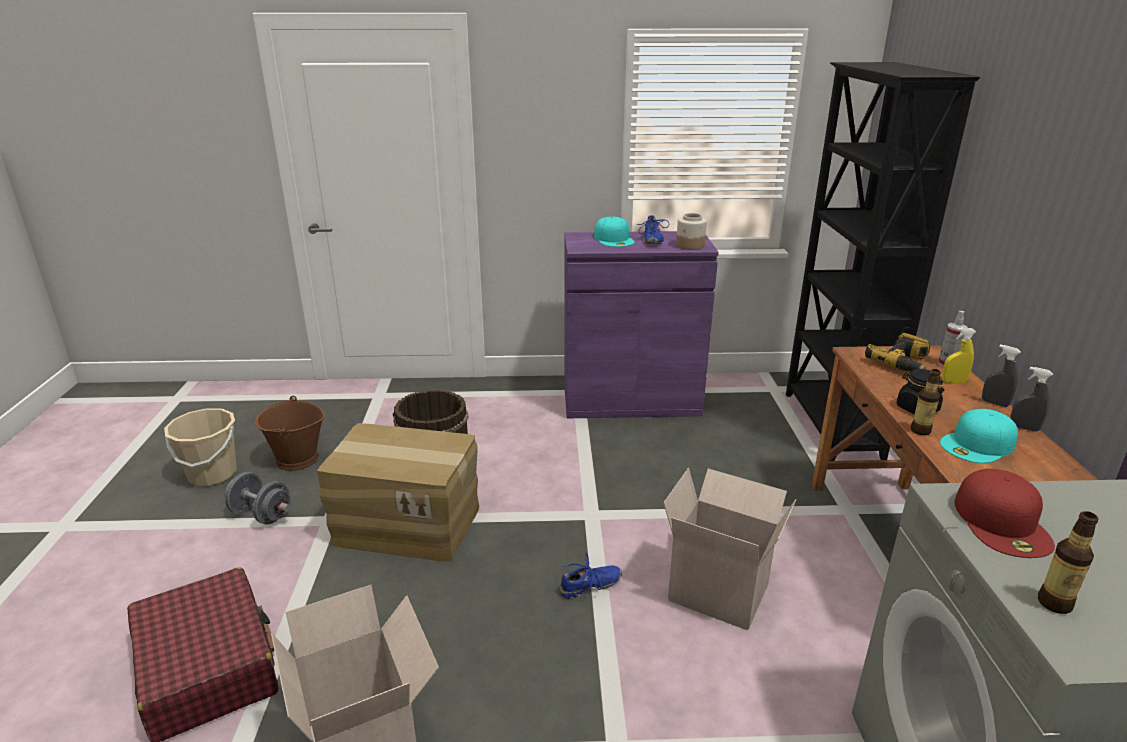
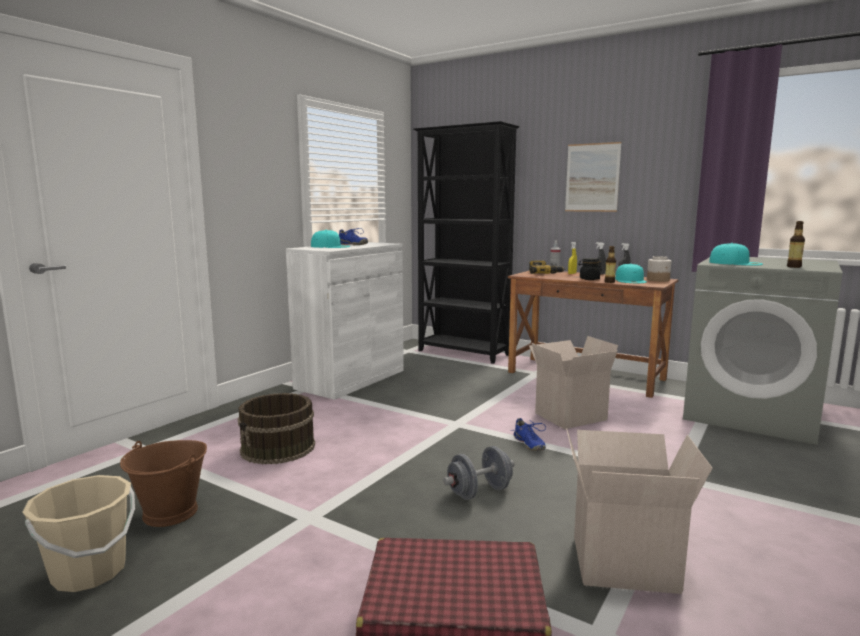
camera: 55 degrees left, 15 degrees down
grey dumbbell [225,472,291,525] -> grey dumbbell moved to [443,446,515,500]
cardboard box [317,423,479,562] -> none
blue shoe [559,553,622,599] -> blue shoe turned 150 degrees clockwise [511,418,546,451]
purple cabinet [564,231,719,418] -> white cabinet [286,242,404,400]
jar [676,213,707,250] -> jar moved to [647,256,671,282]
red cap [954,469,1055,558] -> turquoise cap [709,243,763,266]
none -> picture [565,142,622,212]

